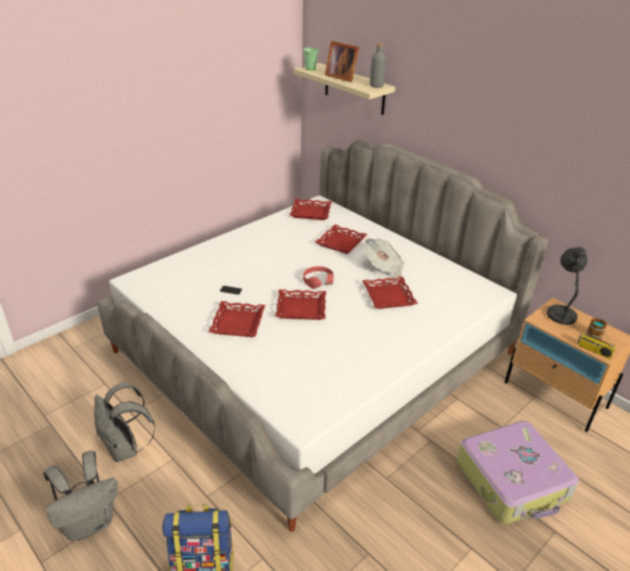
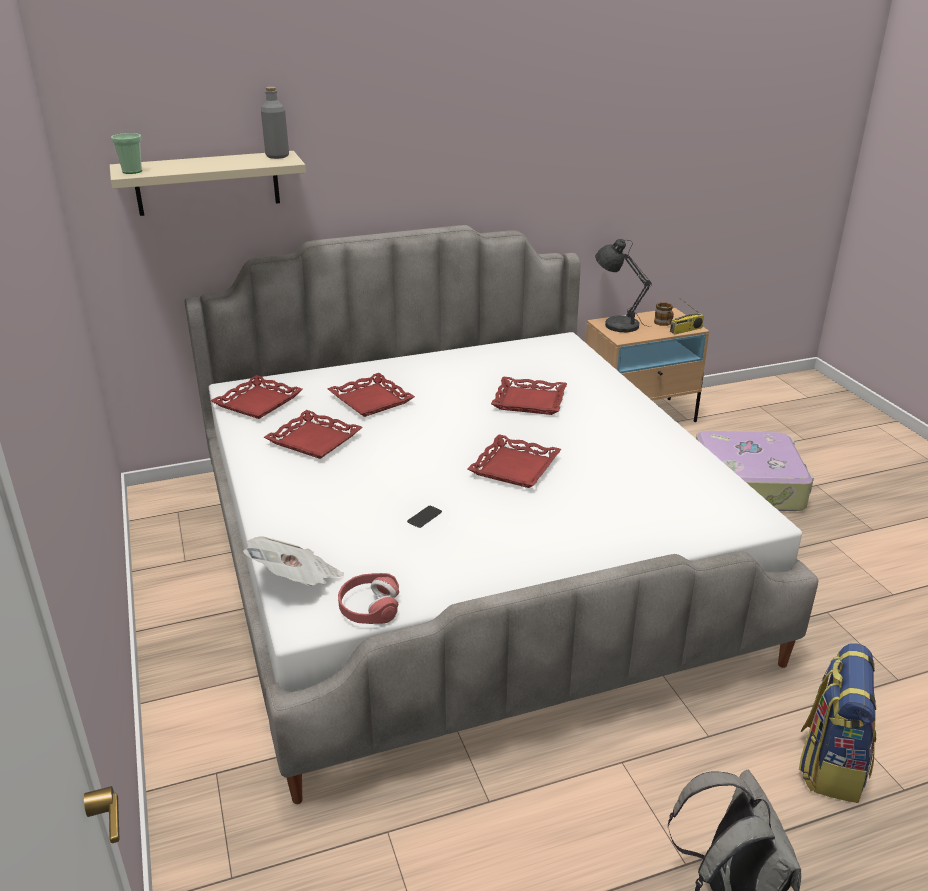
camera: 65 degrees left, 5 degrees down
grey backpack [94,383,155,462] -> none
red tray [208,301,265,337] -> red tray moved to [264,410,362,459]
red headphones [303,266,334,289] -> red headphones moved to [338,573,399,624]
picture frame [325,41,359,82] -> none
newspaper [364,238,404,277] -> newspaper moved to [243,536,344,586]

